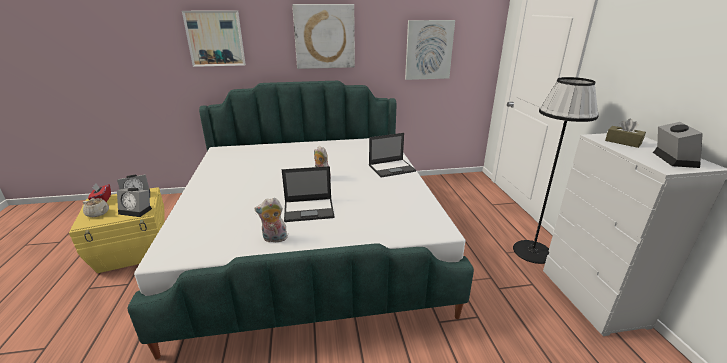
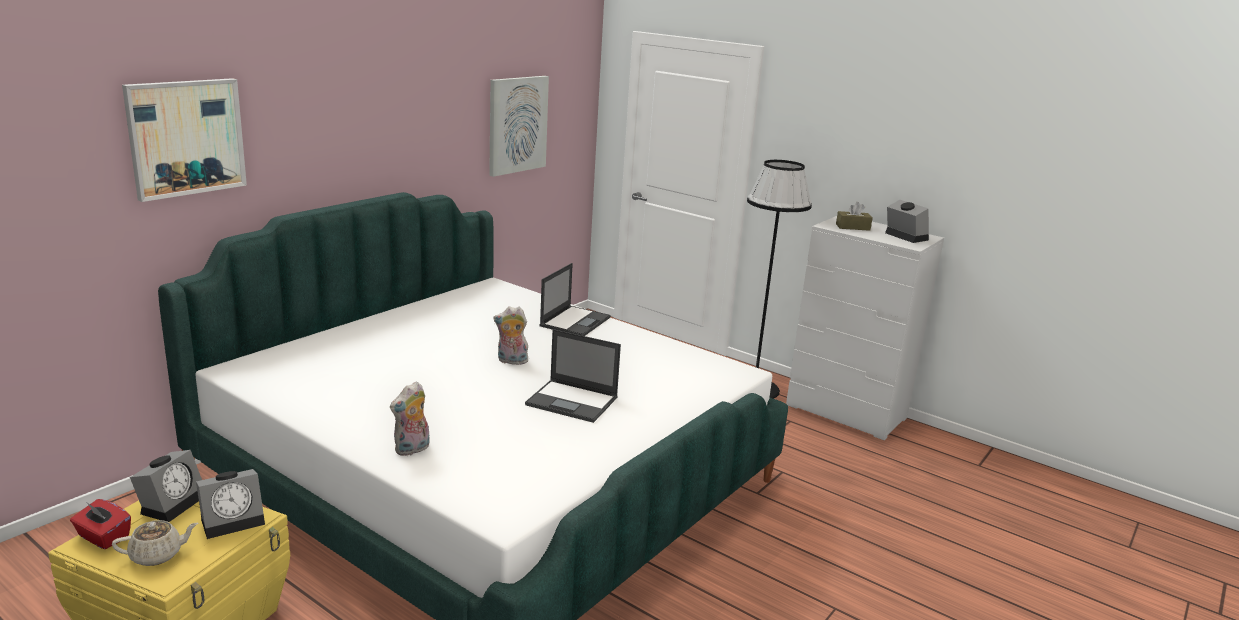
camera: 45 degrees left, 5 degrees down
plush toy [254,198,288,242] -> plush toy moved to [390,382,430,456]
laptop [282,166,334,222] -> laptop turned 75 degrees clockwise [525,329,621,423]
picture [292,4,355,69] -> none

